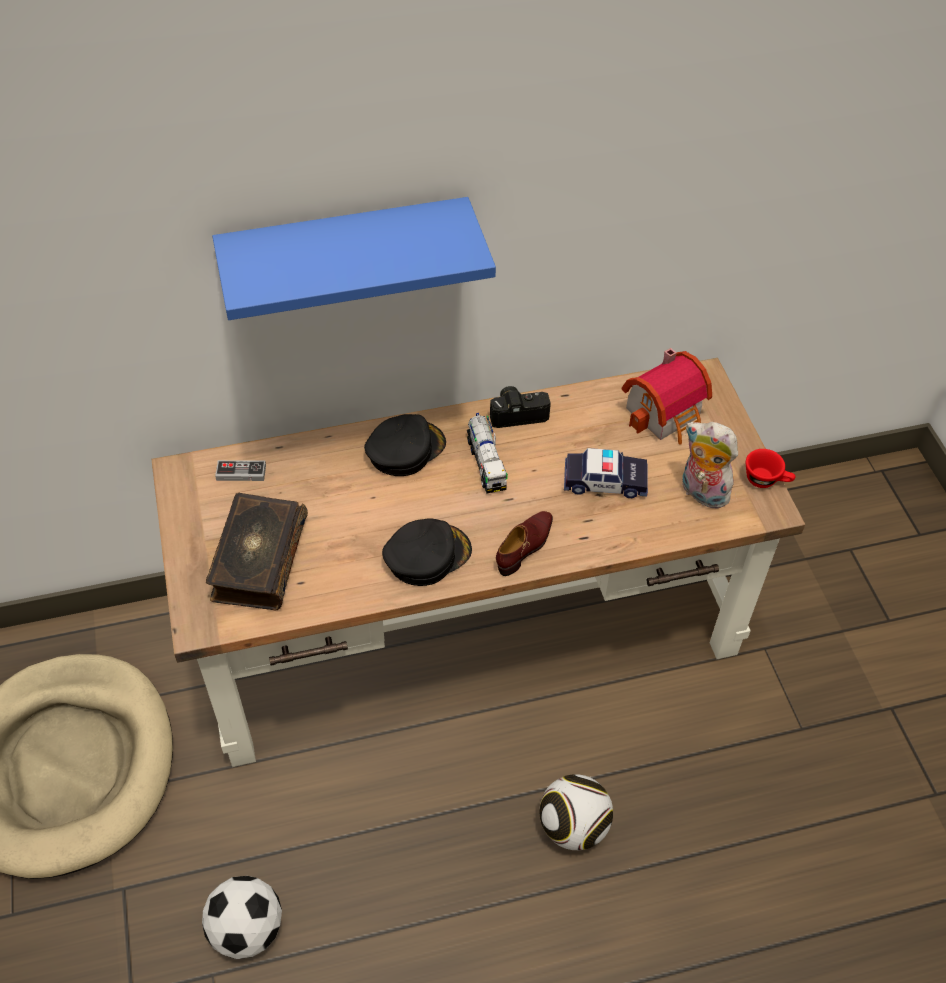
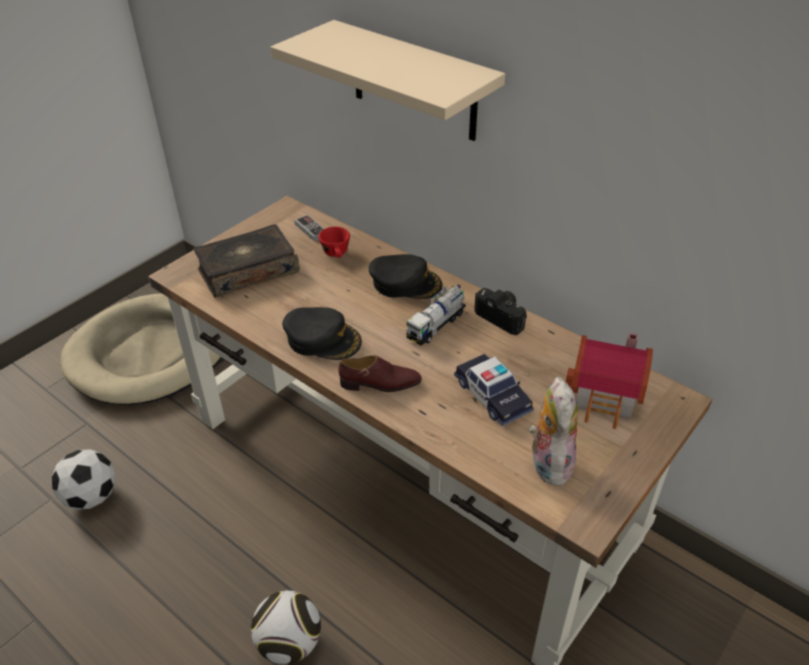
camera: 55 degrees right, 10 degrees down
blue shelf [212,197,496,320] -> beige shelf [270,20,505,141]
red cup [746,449,796,488] -> red cup moved to [319,227,350,258]

